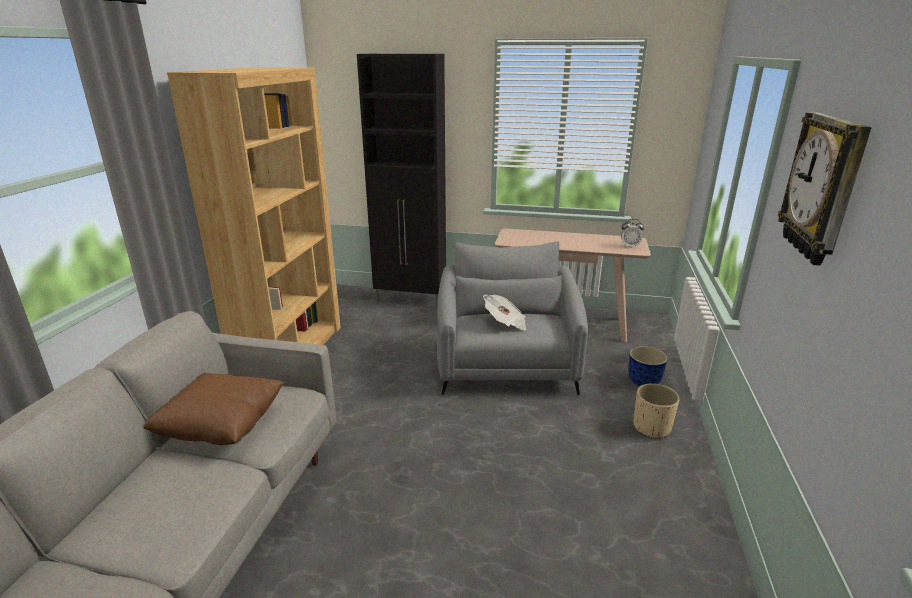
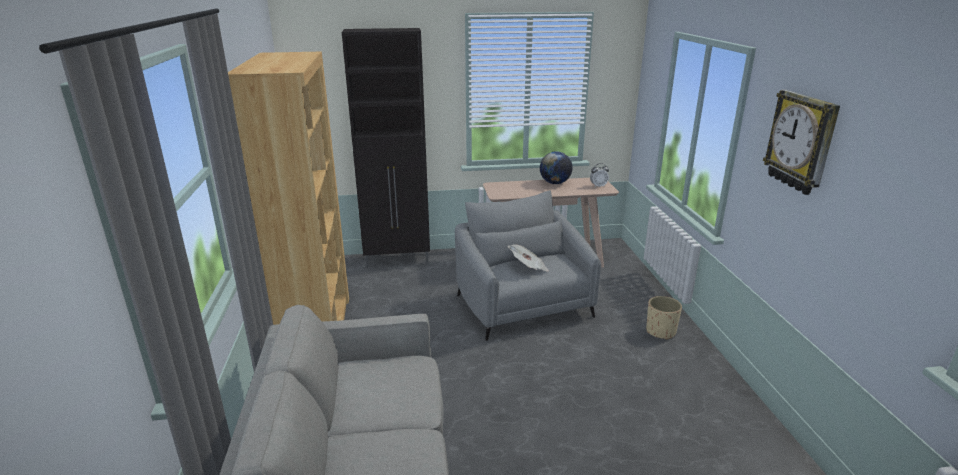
camera: 20 degrees left, 0 degrees up
brown pillow [143,373,284,445] -> none
planter [628,346,668,386] -> none
none -> globe [540,151,572,184]

